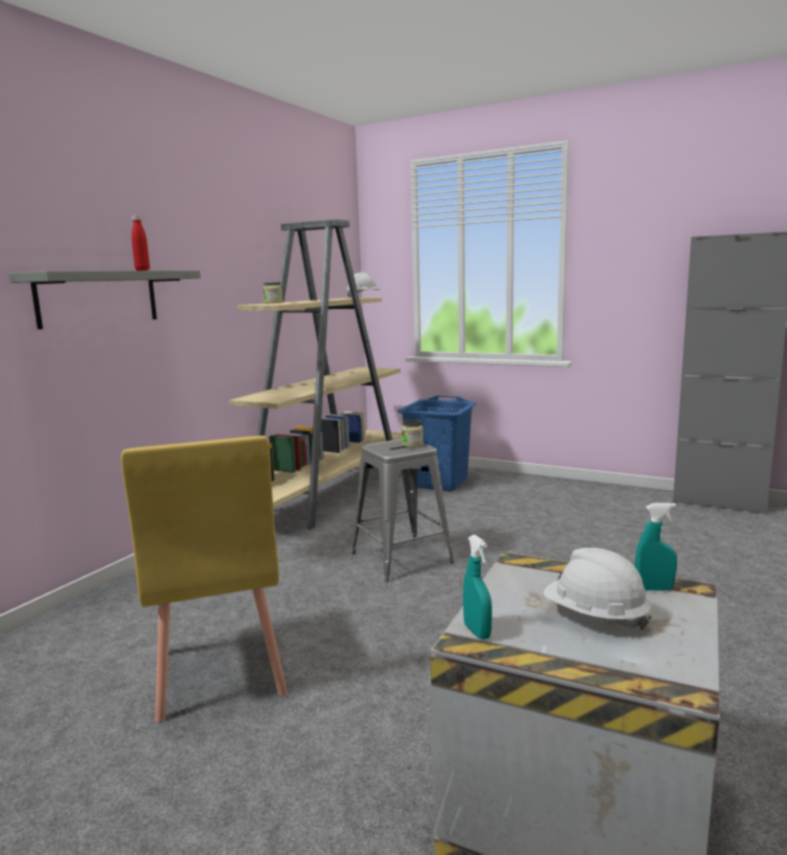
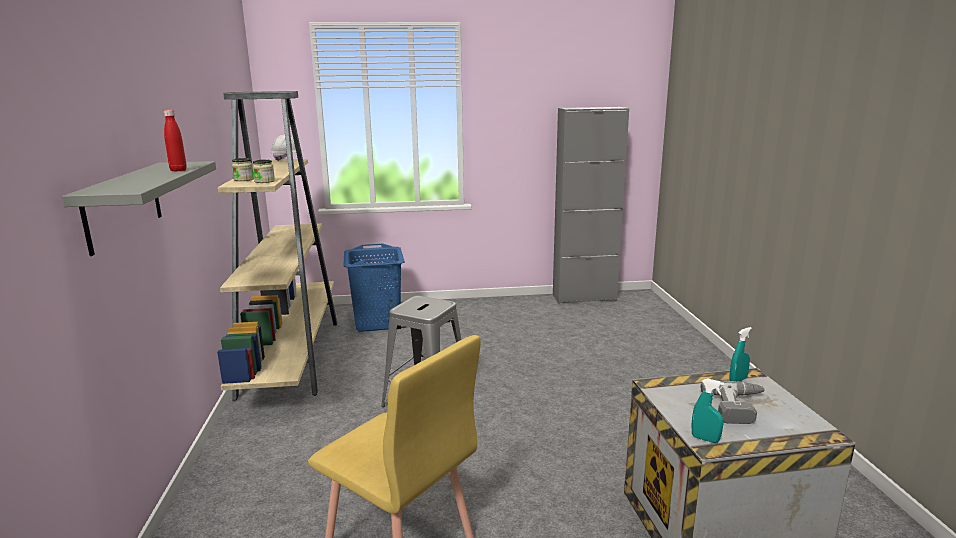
camera: 35 degrees left, 5 degrees up
jar [401,420,423,447] -> jar moved to [253,160,275,183]
white hard hat [543,548,652,631] -> power drill [701,381,766,424]

